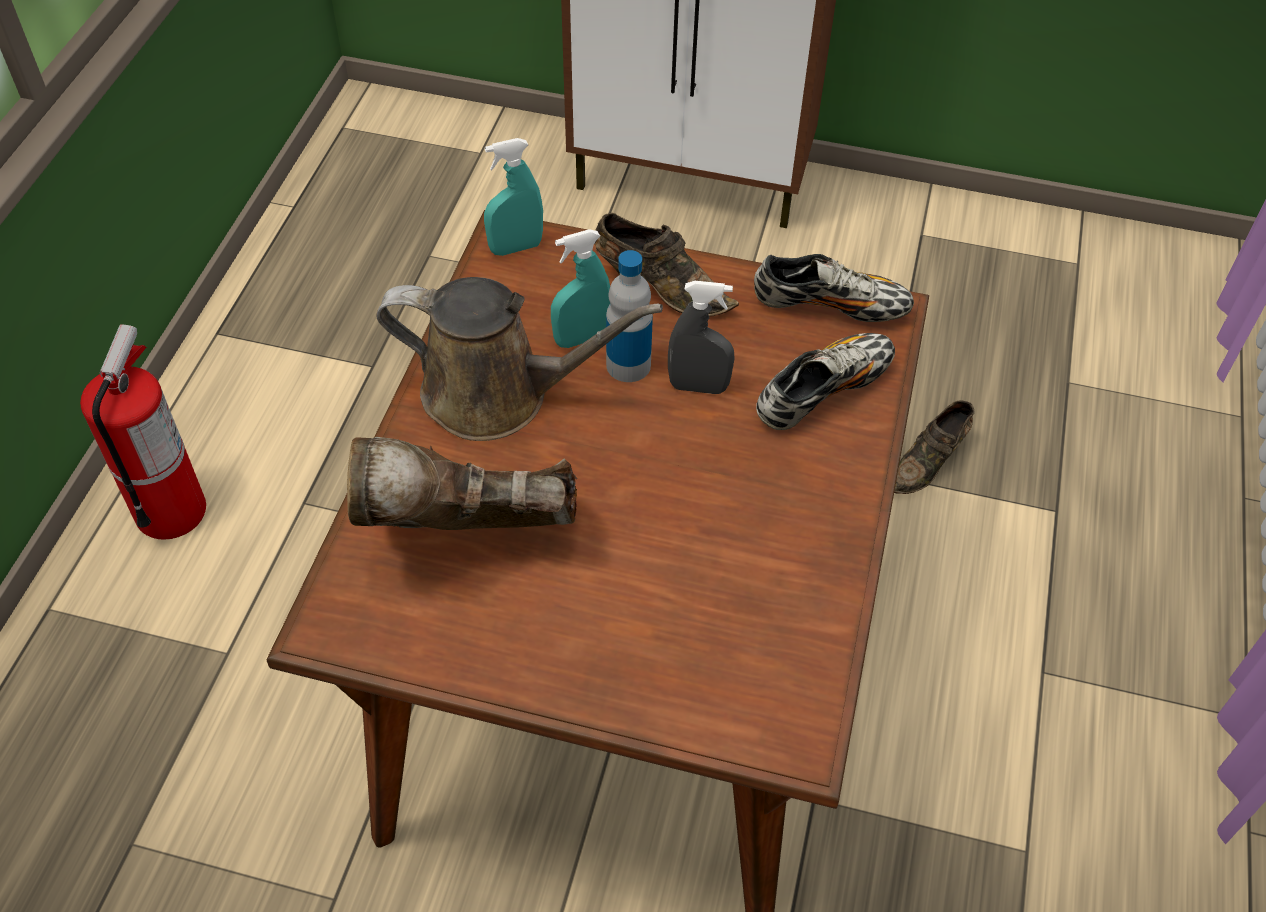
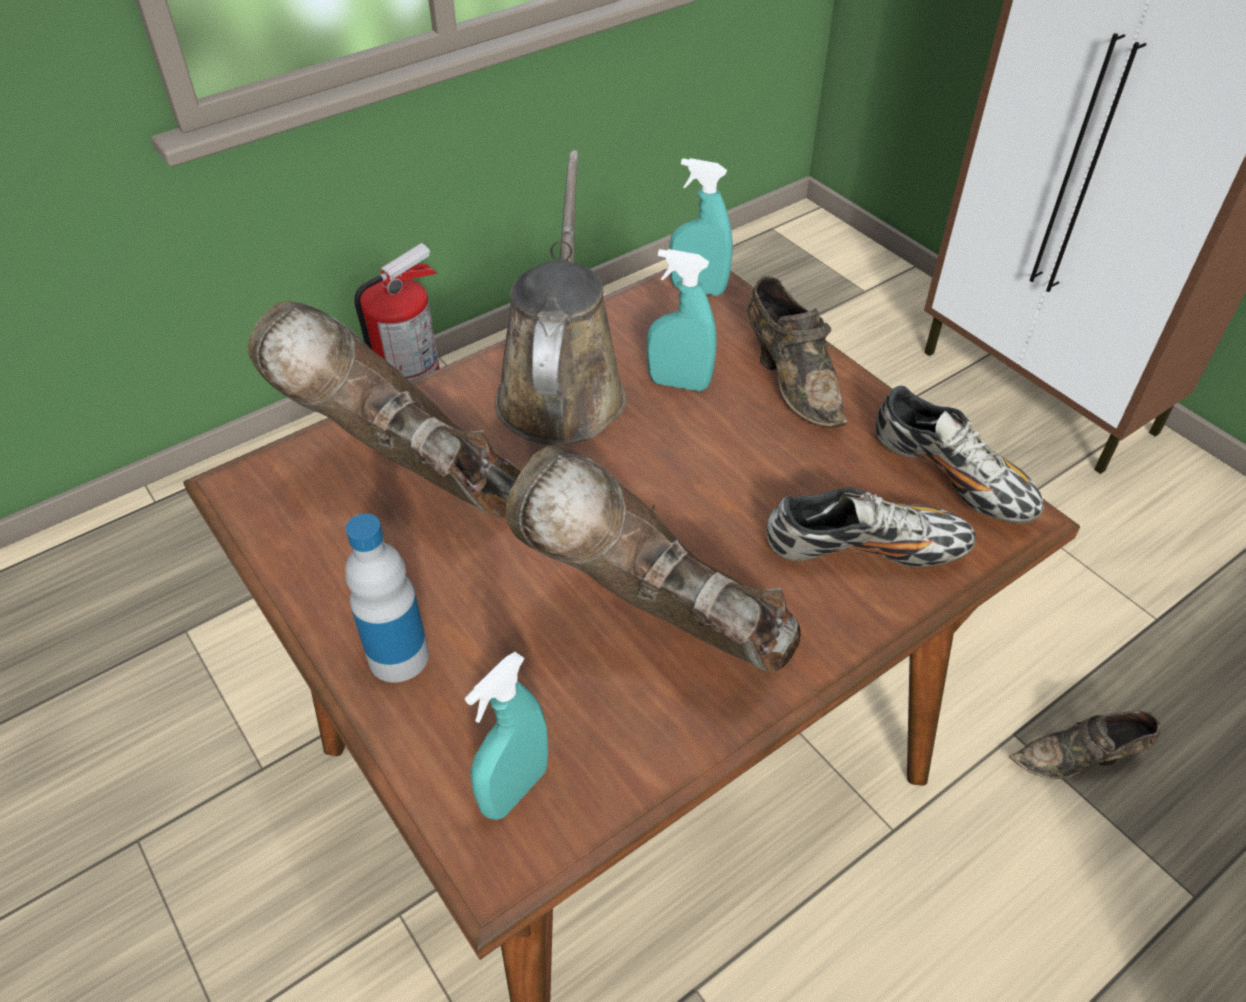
camera: 40 degrees right, 5 degrees down
brown watering can [377,277,663,441] -> brown watering can turned 135 degrees counterclockwise [495,150,626,445]
bottle [606,250,653,382] -> bottle moved to [345,513,429,683]
grey spray bottle [668,281,734,394] -> none
none -> turquoise spray bottle [465,652,548,820]
none -> brown boot [506,445,801,673]

